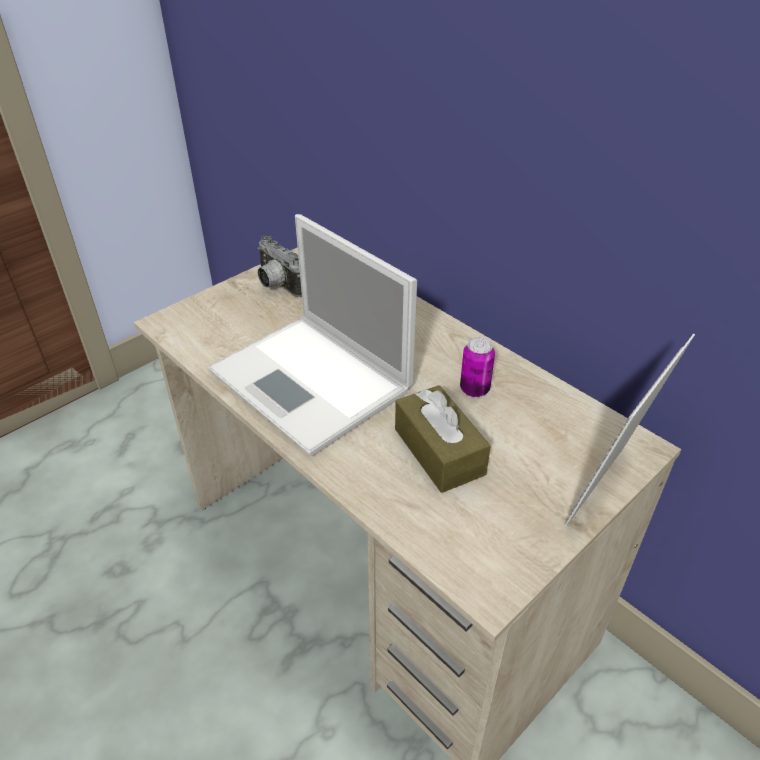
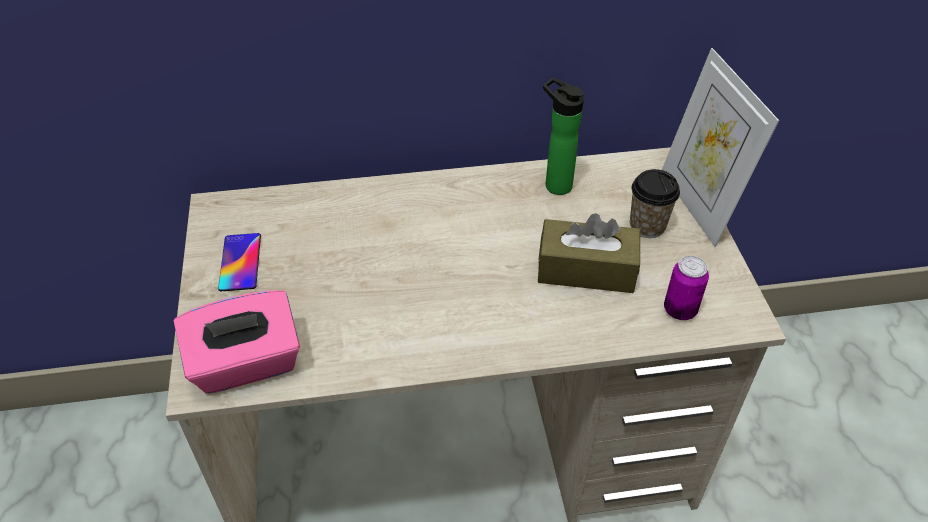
camera: 55 degrees left, 5 degrees up
laptop [208,214,417,457] -> none
camera [258,235,302,297] -> phone [218,233,261,291]
can [460,337,495,397] -> can moved to [664,256,709,320]
none -> pink tissue box [174,291,300,394]
none -> bottle [543,77,584,195]
none -> cup [630,169,680,238]

